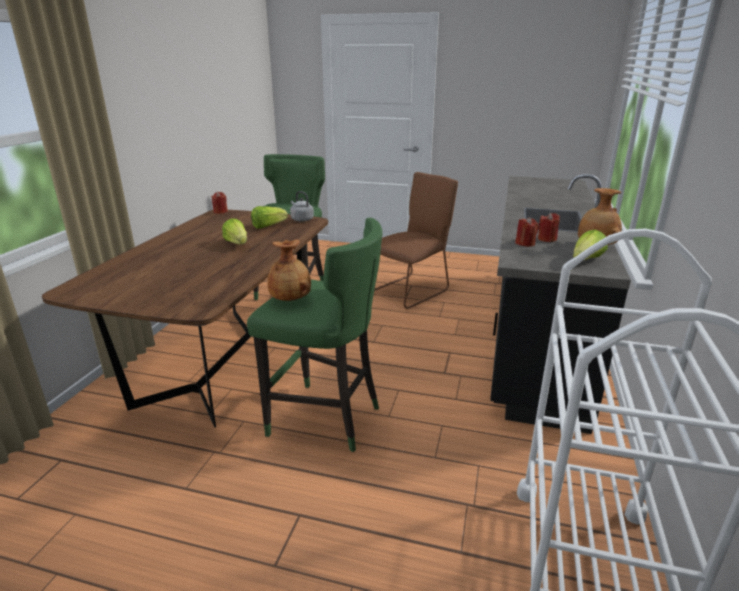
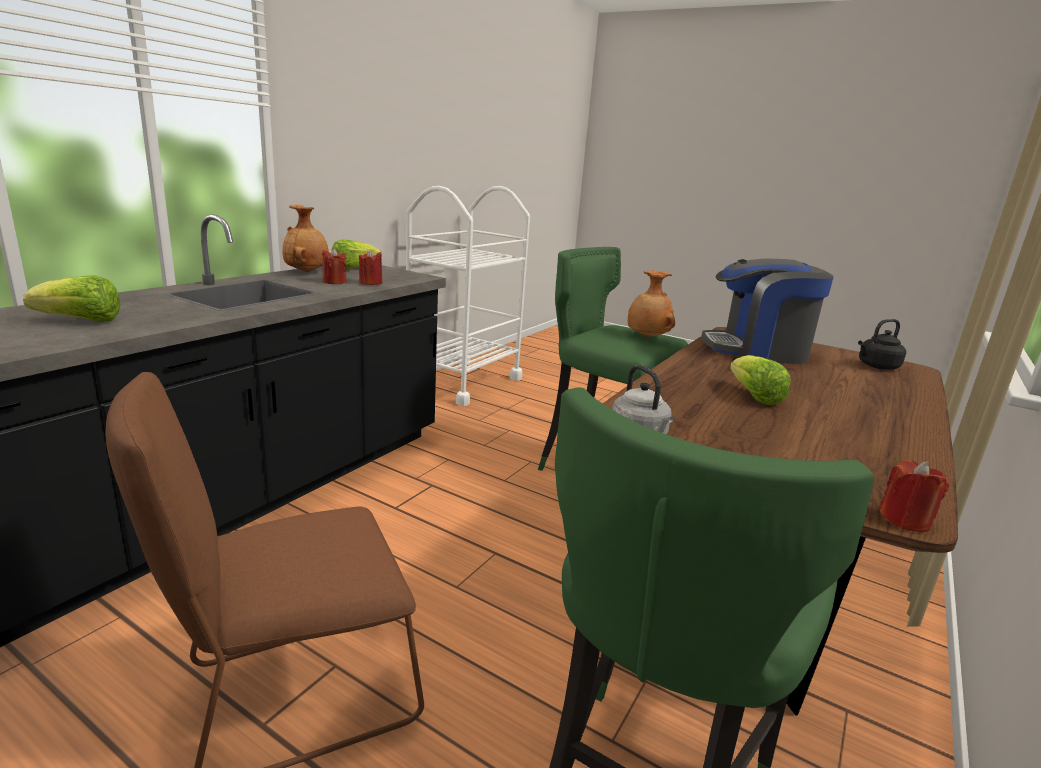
camera: 165 degrees left, 5 degrees down
lettuce [251,206,288,228] -> lettuce moved to [23,275,121,322]
none -> coffee machine [701,259,834,364]
none -> black kettle [858,319,906,370]

